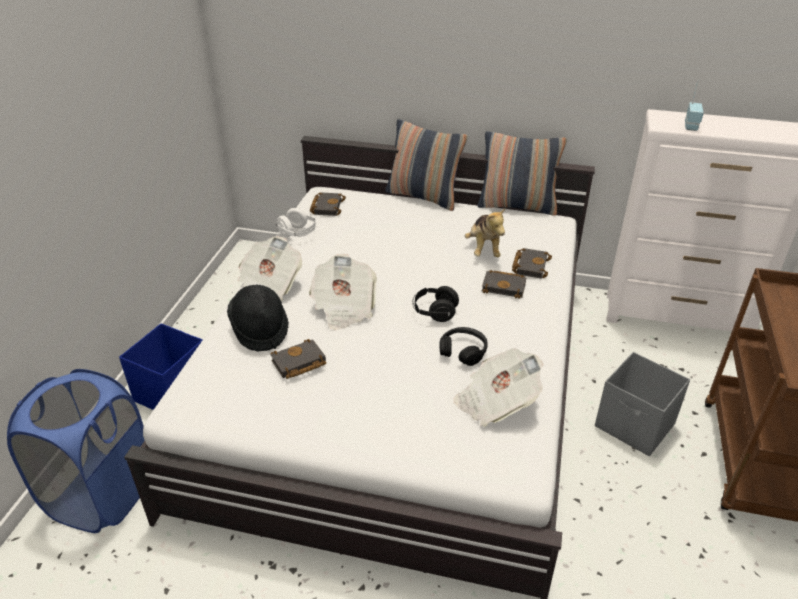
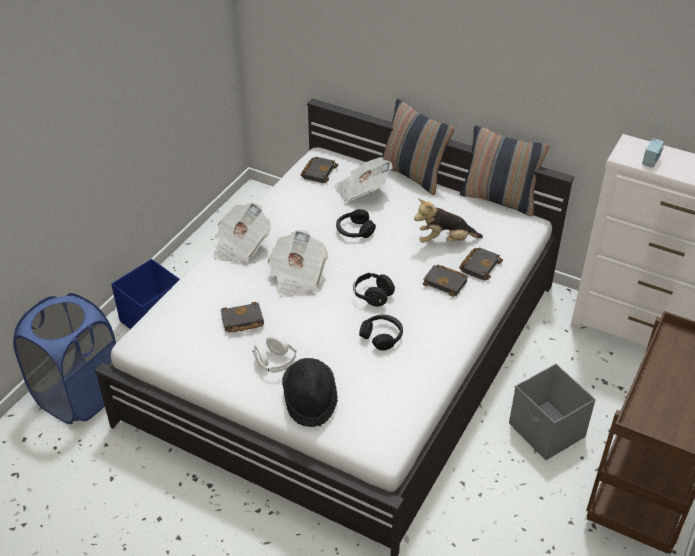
camera: 15 degrees right, 5 degrees up
black hat [227,285,289,352] -> black hat moved to [282,358,338,427]
white headphones [276,208,317,237] -> white headphones moved to [252,334,296,373]
newspaper [454,348,543,427] -> newspaper moved to [334,157,393,202]
plush toy [465,208,505,257] -> plush toy turned 75 degrees clockwise [414,199,483,243]
none -> black headphones [336,209,376,238]

